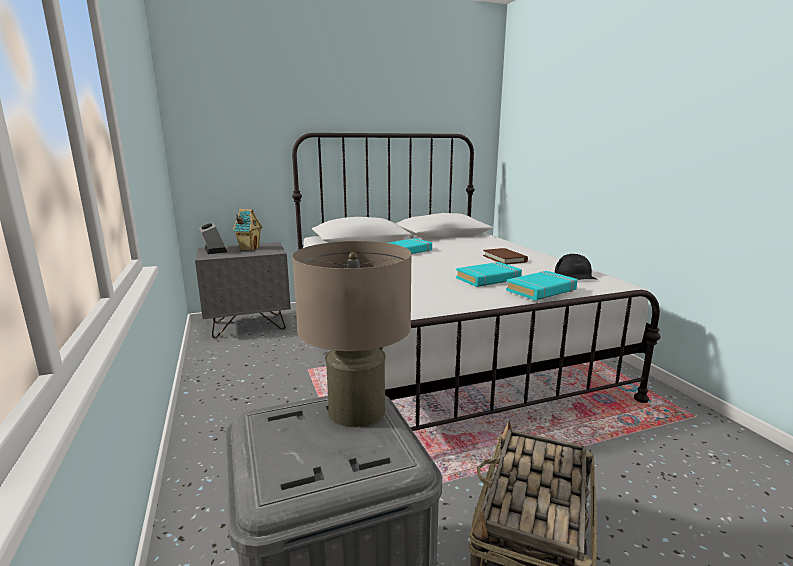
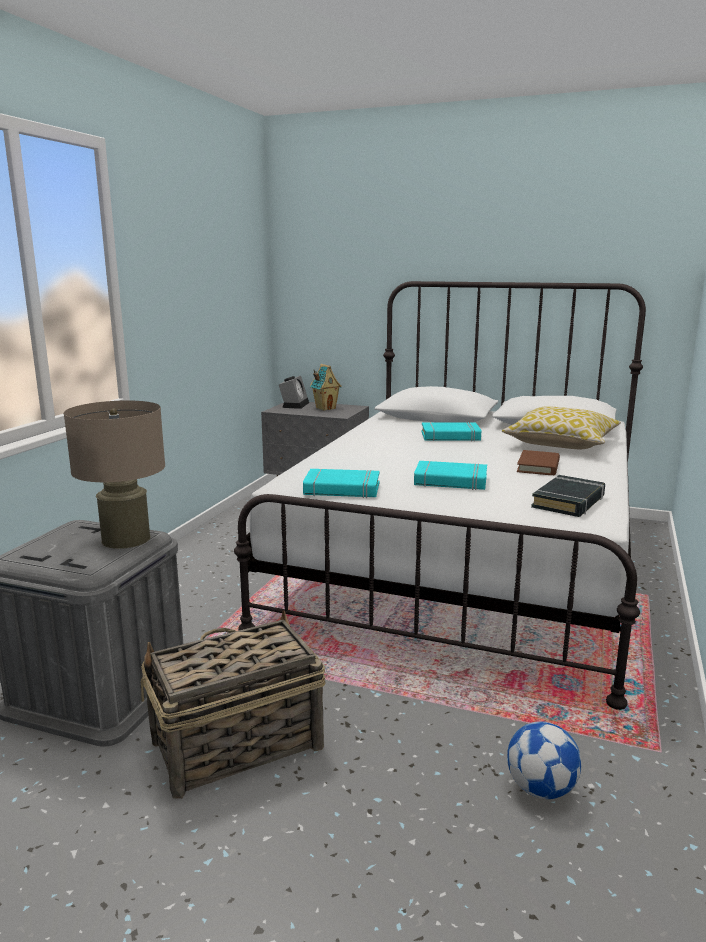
camera: 40 degrees right, 0 degrees up
turquoise book [506,271,577,301] -> turquoise book moved to [303,469,380,498]
black cap [555,254,598,280] -> black book [531,475,605,517]
none -> pillow [502,406,621,449]
none -> football [507,721,581,799]

